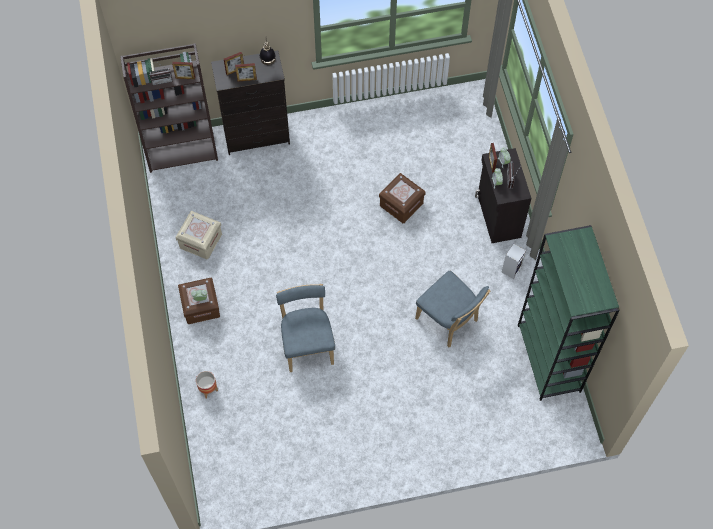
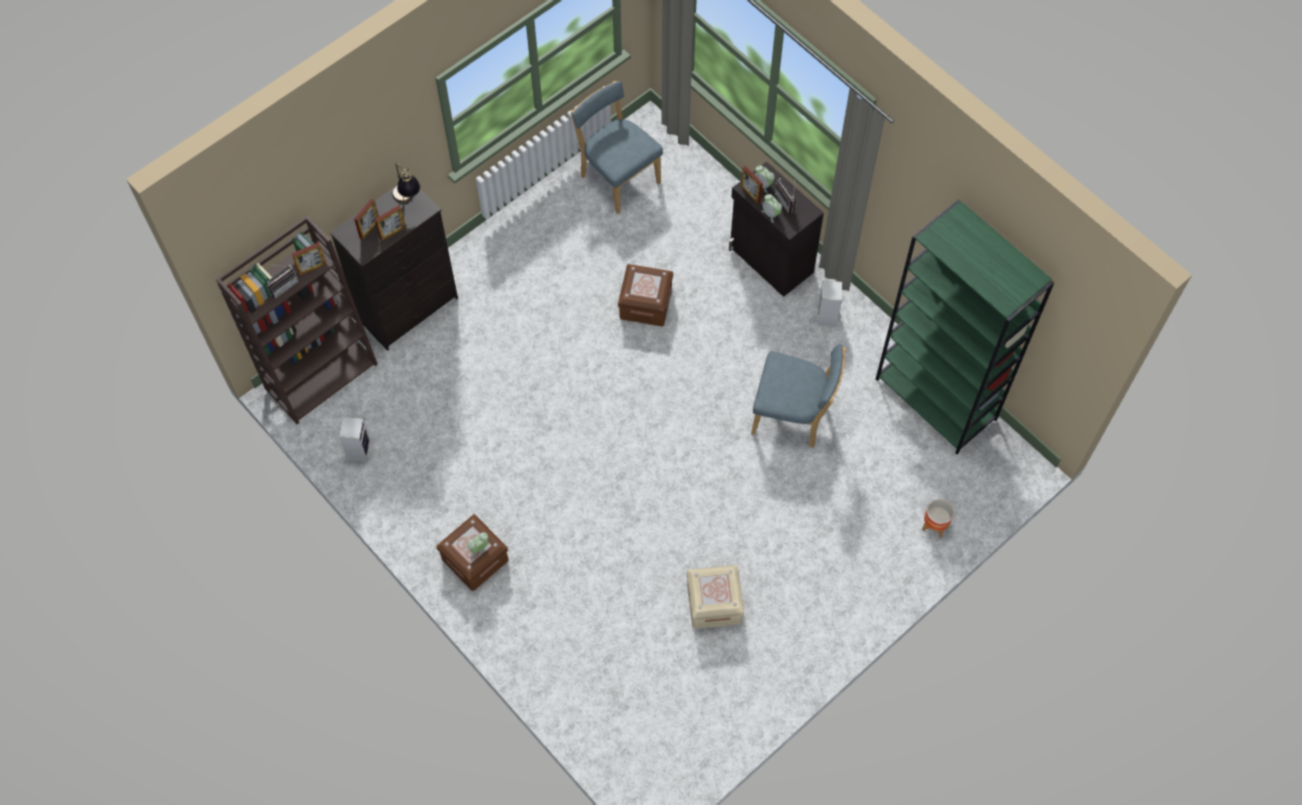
camera: 30 degrees left, 0 degrees up
beige storage box [175,211,222,259] -> beige storage box moved to [687,565,744,629]
planter [196,371,218,399] -> planter moved to [922,499,954,538]
blue chair [276,284,335,372] -> blue chair moved to [571,81,663,214]
none -> speaker [339,417,372,462]

